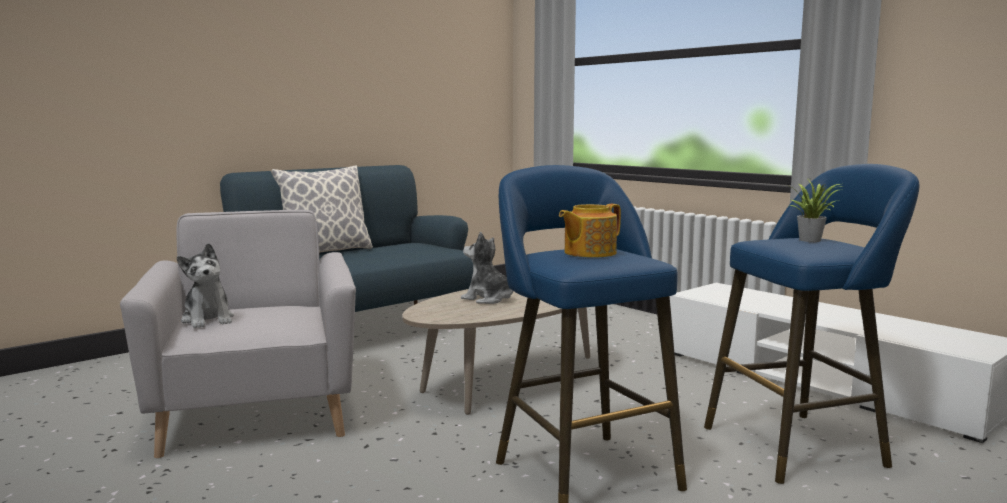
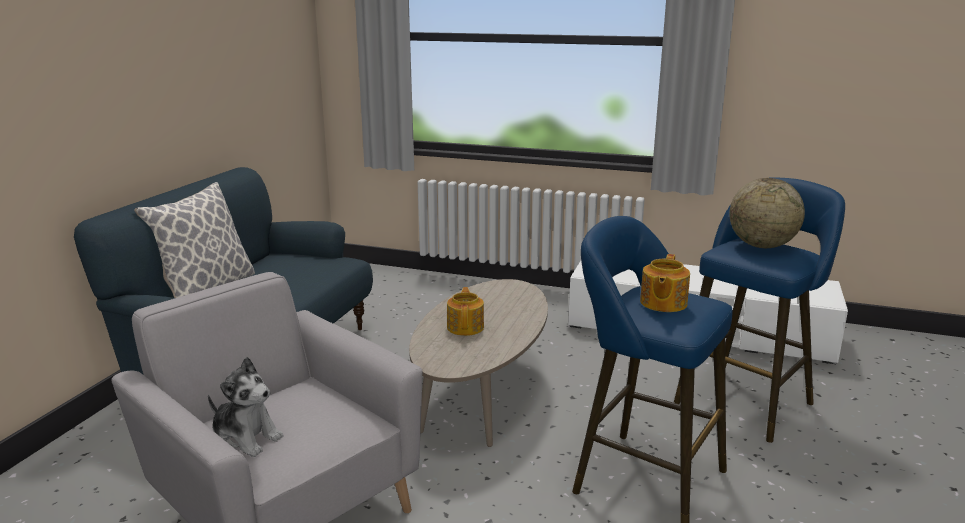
camera: 30 degrees left, 10 degrees up
plush toy [461,232,514,304] -> teapot [447,287,484,336]
potted plant [787,181,845,242] -> globe [729,178,805,248]

